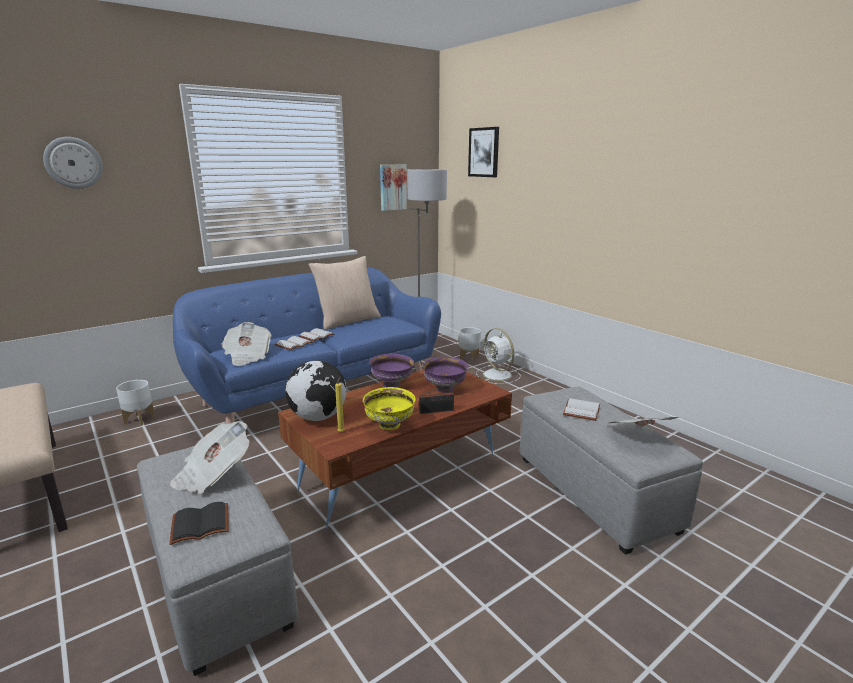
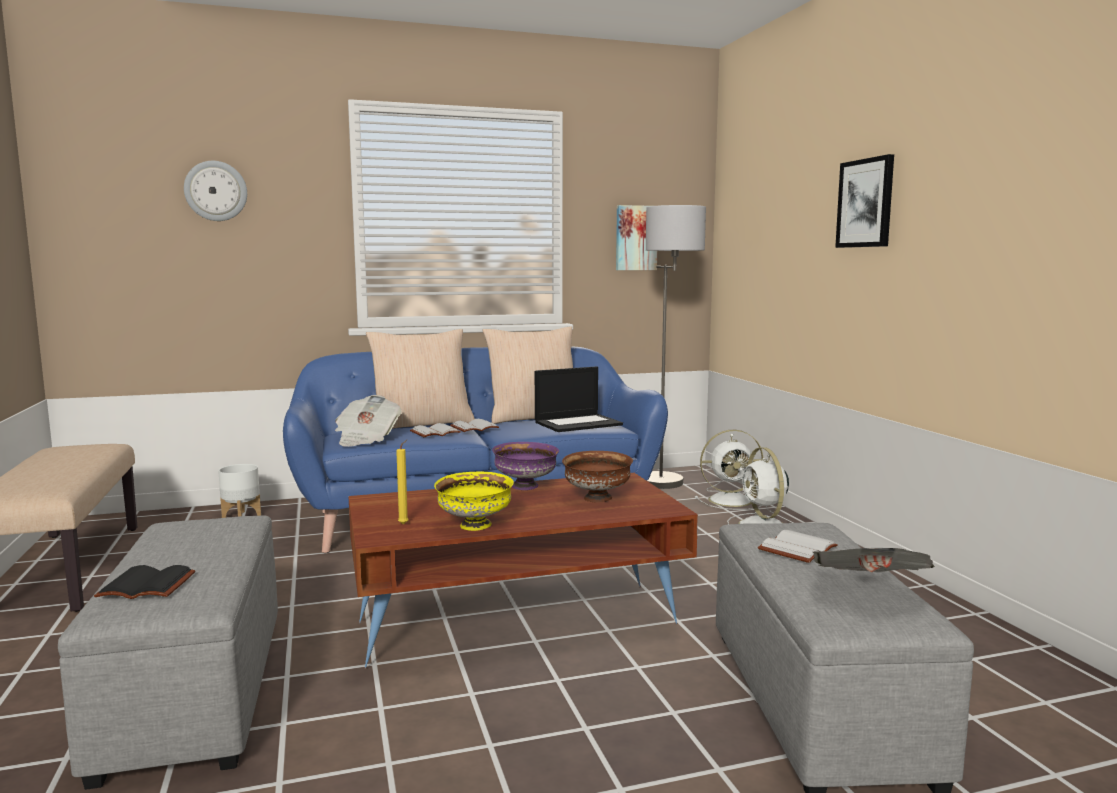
camera: 20 degrees right, 10 degrees down
newspaper [170,421,249,494] -> none
globe [285,360,347,421] -> none
radio [419,381,456,414] -> none
purple bowl [423,357,468,393] -> brown bowl [562,451,633,503]
white planter [459,327,481,362] -> white fan [695,430,763,510]
picture [468,127,499,177] -> picture moved to [835,154,894,248]
none -> beige pillow [366,329,475,429]
none -> laptop [535,366,623,432]

